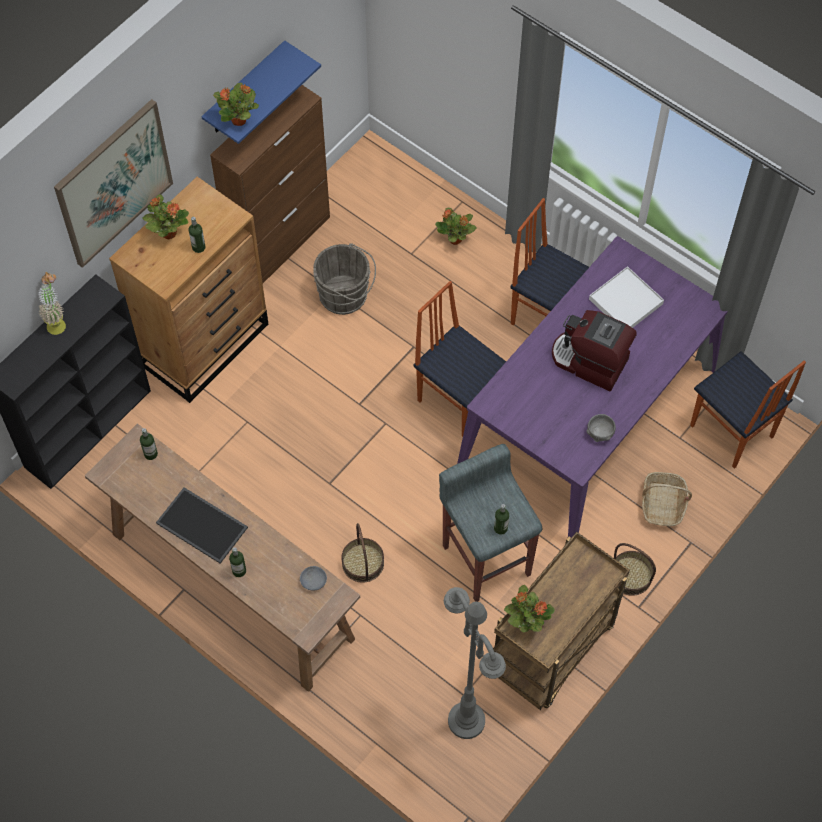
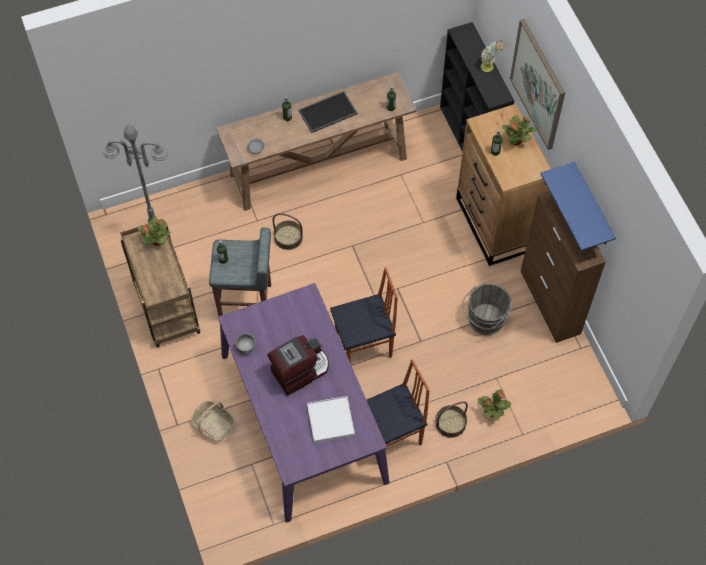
camera: 120 degrees right, 0 degrees up
potted plant [213,83,259,126] -> none
basket [614,543,656,596] -> basket moved to [435,401,468,438]
chair [690,351,806,469] -> none

